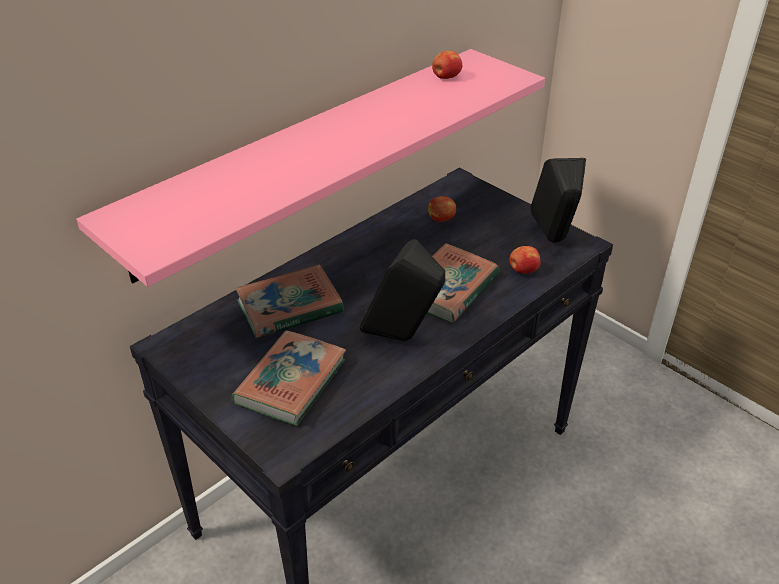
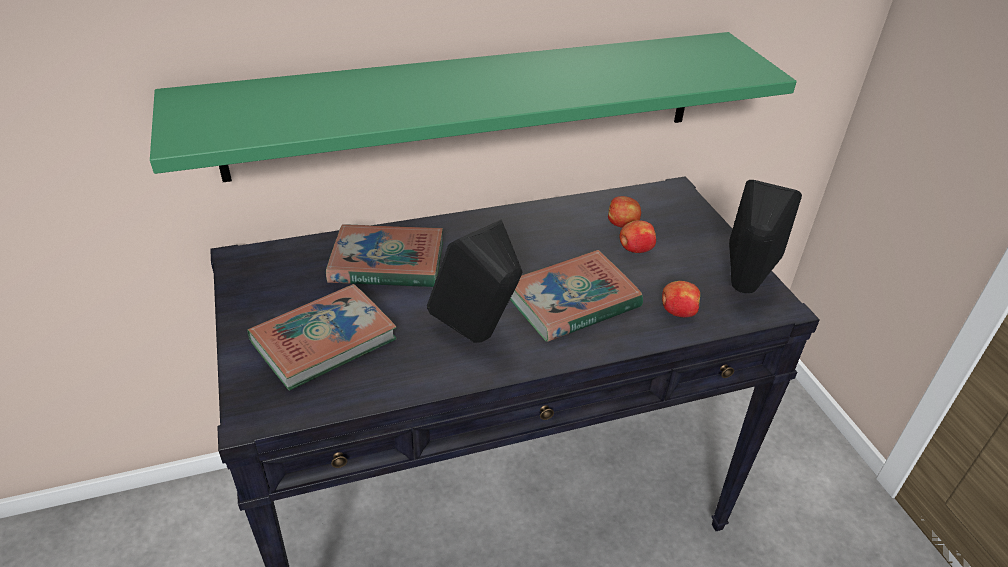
camera: 25 degrees right, 0 degrees up
pink shelf [76,49,545,287] -> green shelf [150,32,797,182]
apple [432,51,462,79] -> apple moved to [619,220,656,253]

